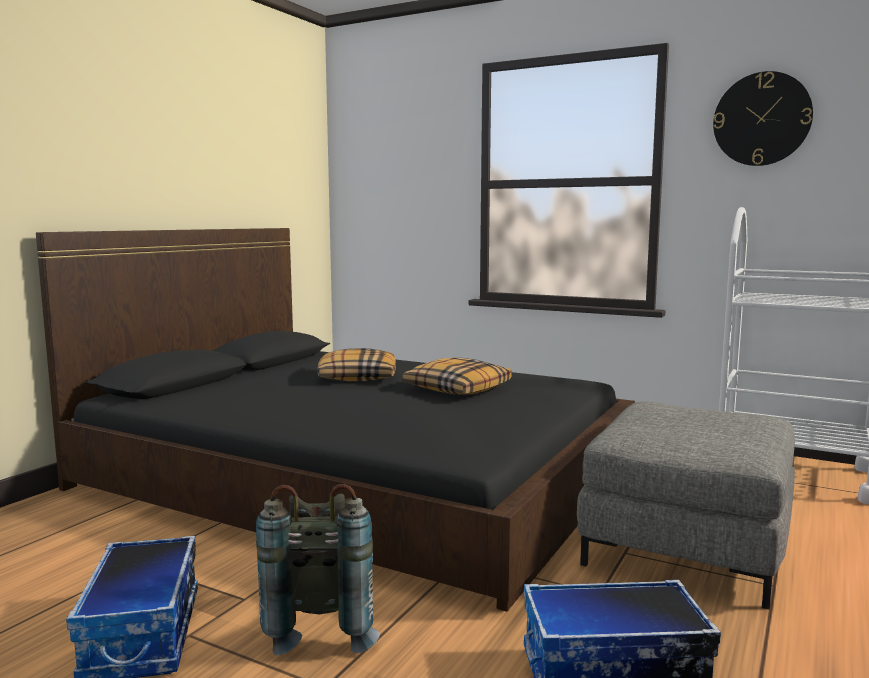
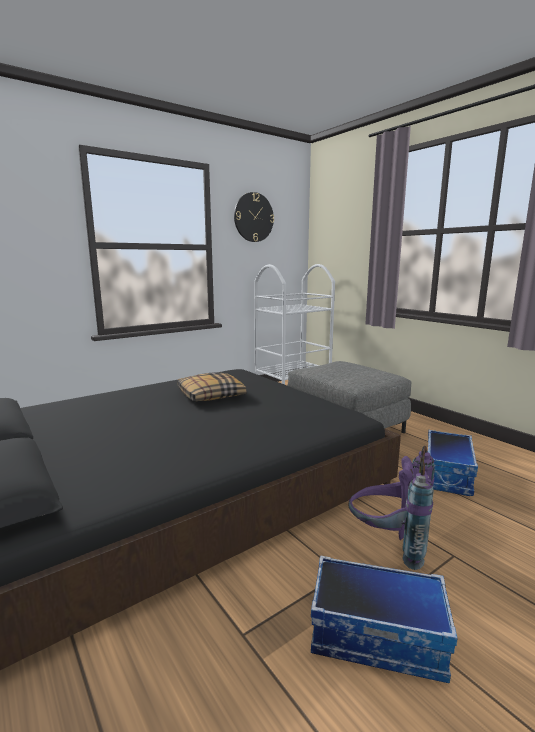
camera: 65 degrees left, 5 degrees up
grey backpack [256,484,380,655] -> purple backpack [348,446,435,570]
pillow [318,348,396,381] -> none

